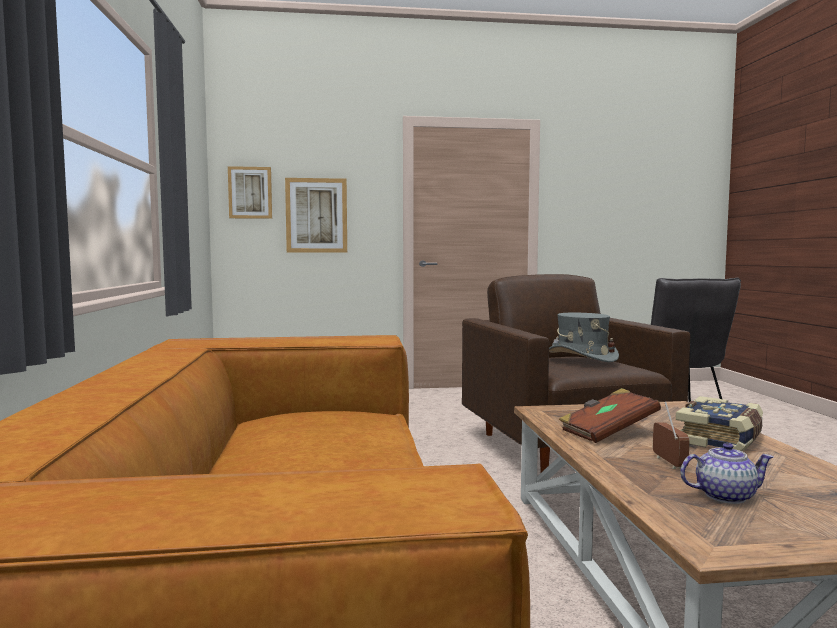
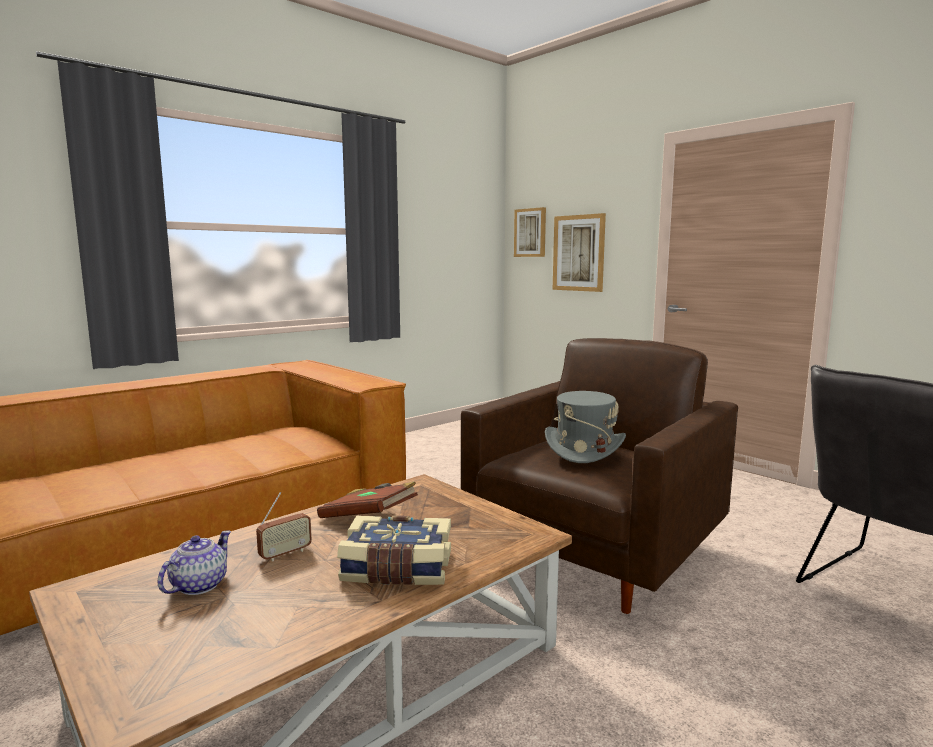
camera: 55 degrees right, 5 degrees up
teapot [681,443,773,504] -> teapot turned 120 degrees counterclockwise [158,530,231,595]

